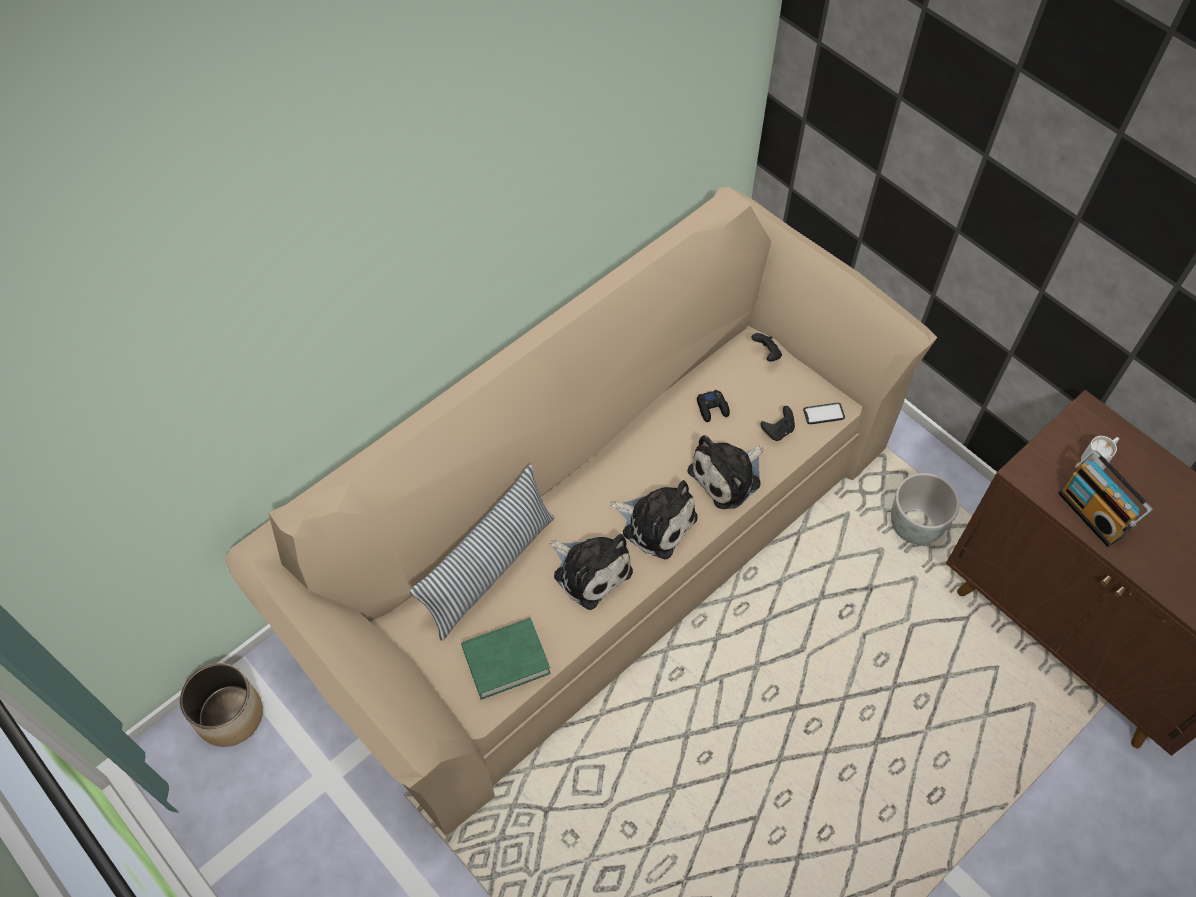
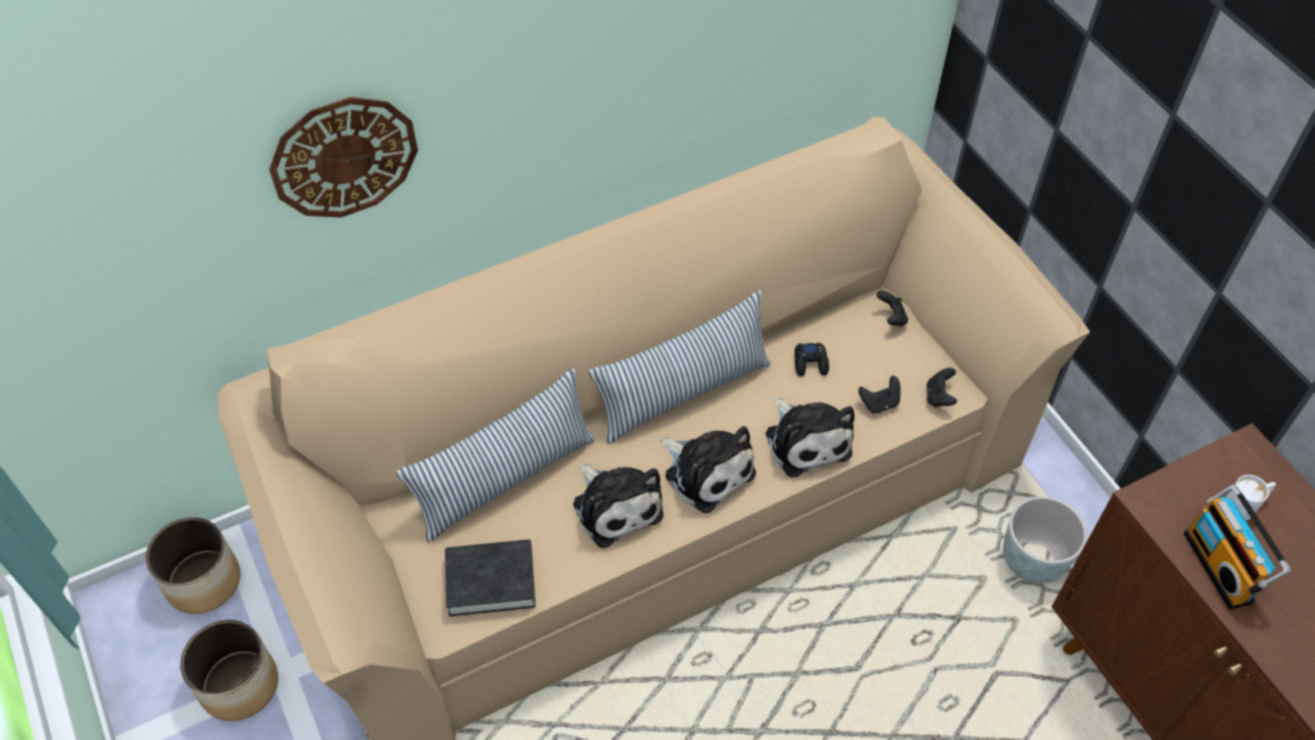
camera: 15 degrees right, 5 degrees down
green book [461,618,551,700] -> black book [445,539,536,616]
plush toy [687,435,763,509] -> plush toy turned 90 degrees counterclockwise [766,397,855,478]
phone [803,403,845,424] -> black game controller [927,368,957,407]
none -> planter [180,620,278,721]
none -> wall clock [269,97,418,218]
none -> pillow [589,291,771,444]

